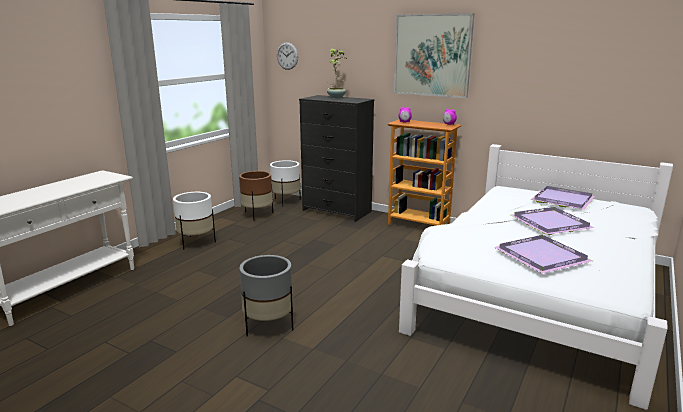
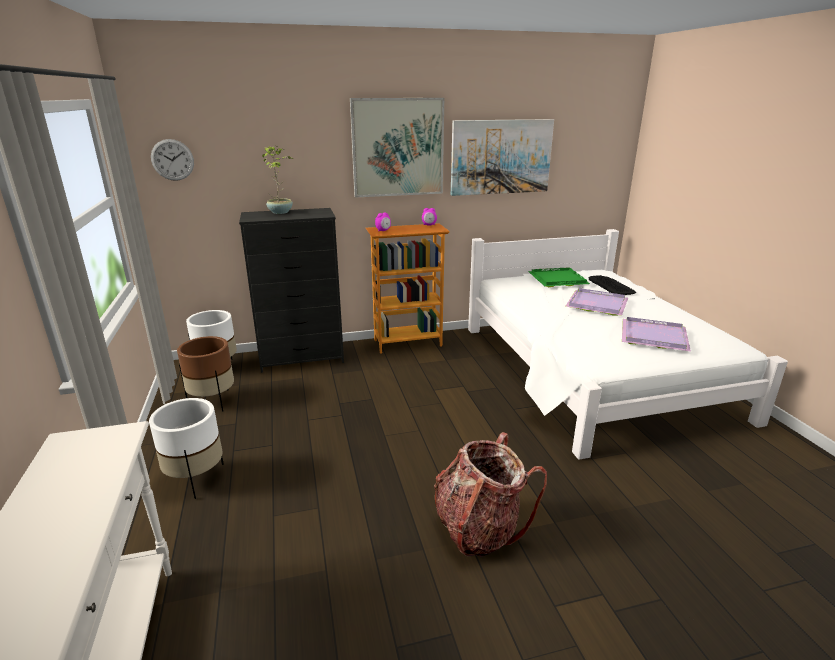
camera: 45 degrees left, 5 degrees up
grey planter [239,255,293,336] -> backpack [434,432,547,557]
purple tray [531,186,595,210] -> green tray [528,267,590,287]
none -> picture [451,119,554,196]
none -> keyboard [589,275,636,295]

